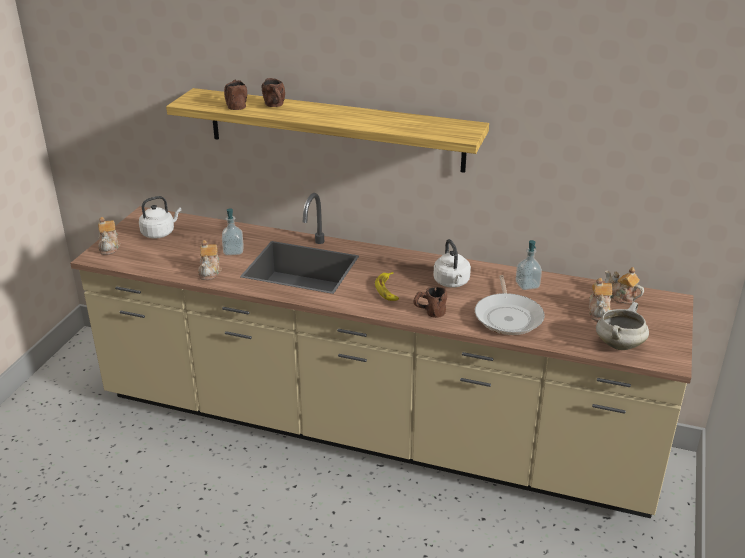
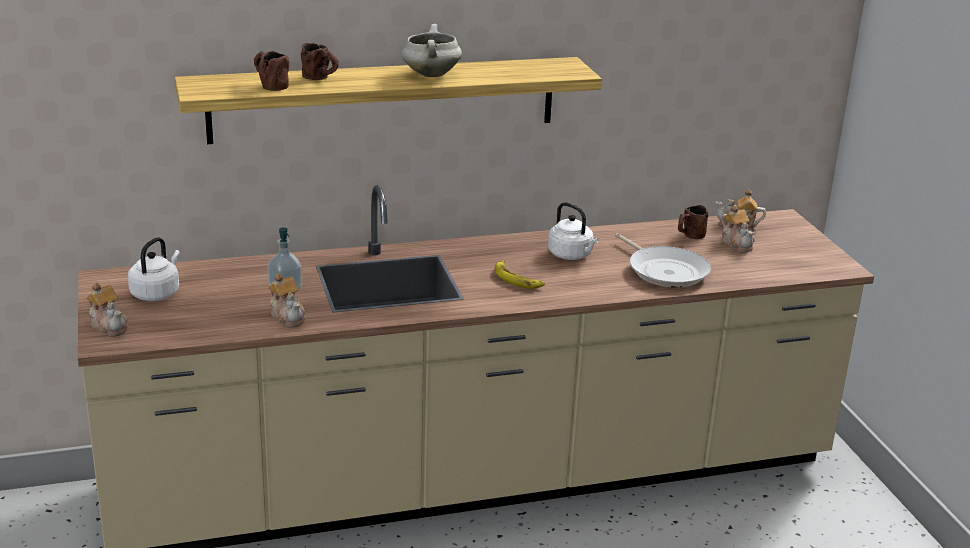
camera: 35 degrees left, 5 degrees down
brown mug [413,287,447,318] -> brown mug moved to [678,205,708,239]
soap dispenser [515,240,542,290] -> none
white cooking pot [596,302,649,350] -> white cooking pot moved to [401,24,462,77]

